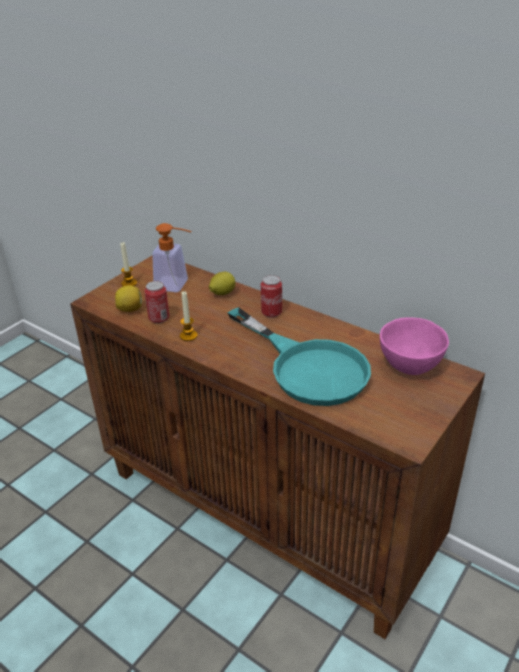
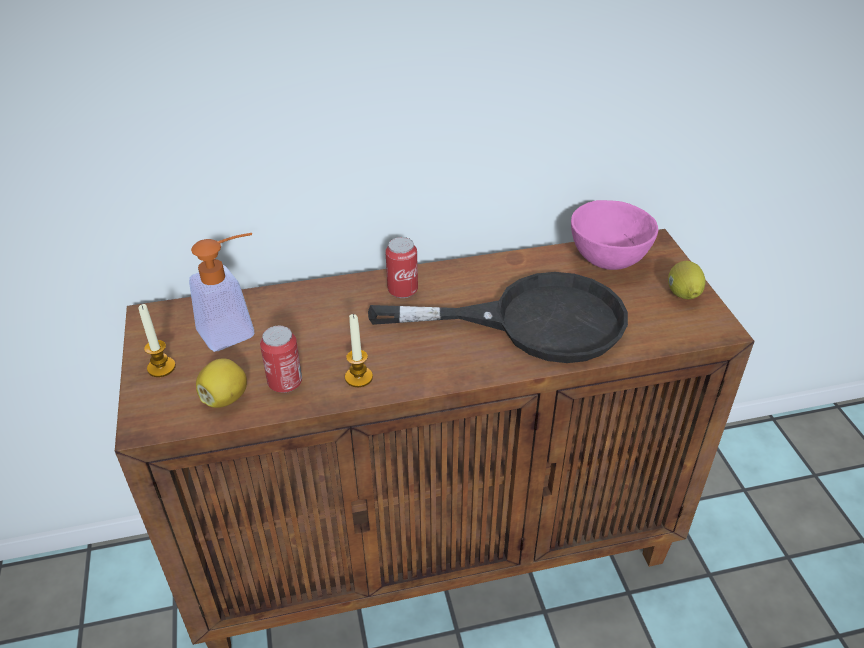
camera: 50 degrees left, 5 degrees up
lemon [209,272,235,295] -> lemon moved to [668,261,705,299]
turquoise frying pan [228,307,371,406] -> black frying pan [368,272,628,363]

